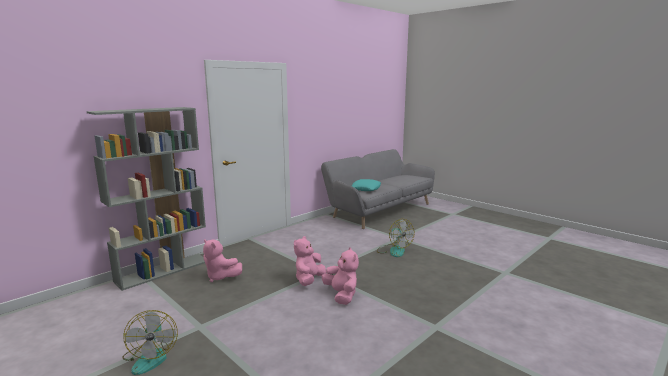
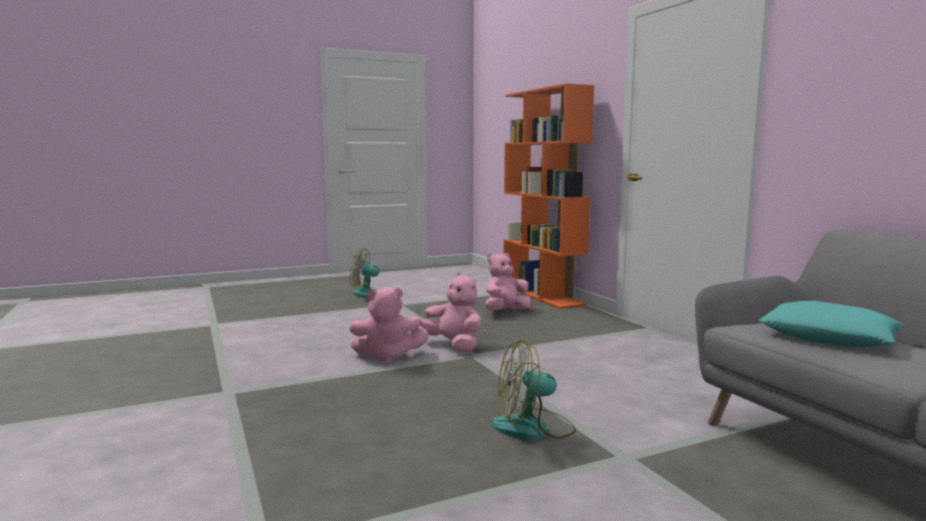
camera: 110 degrees right, 5 degrees down
grey bookcase [86,107,206,291] -> orange bookcase [504,83,594,309]

